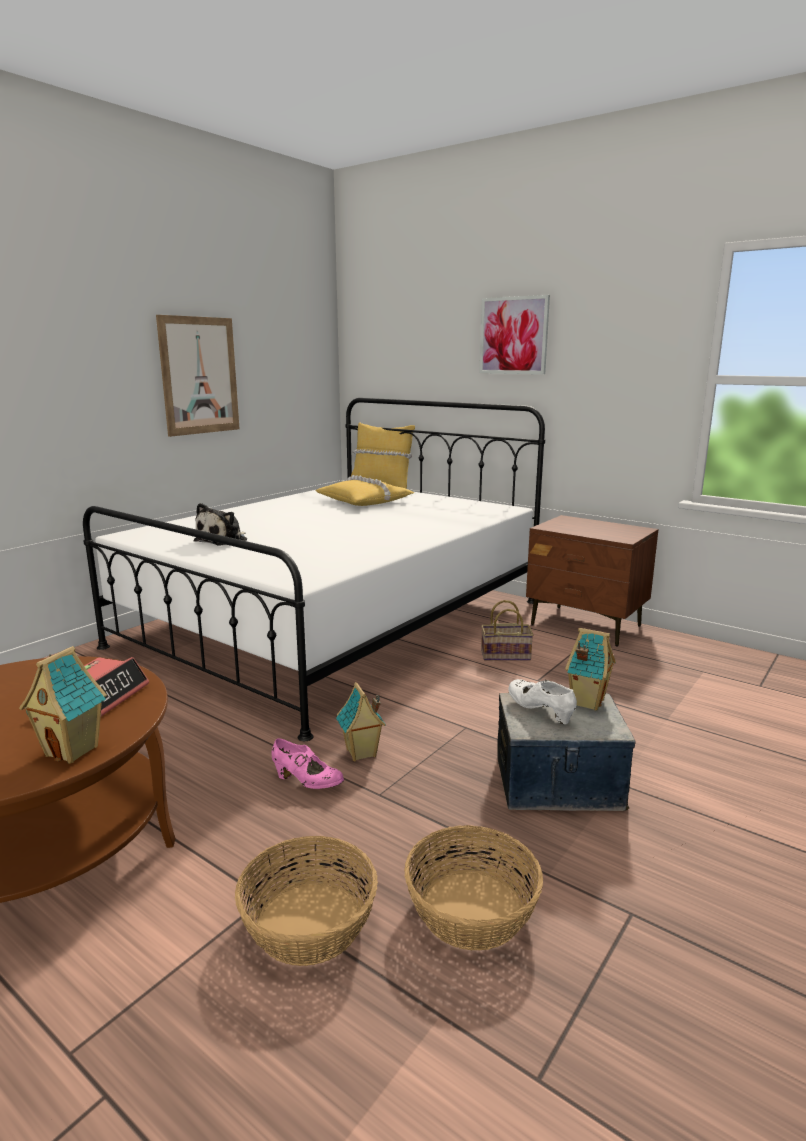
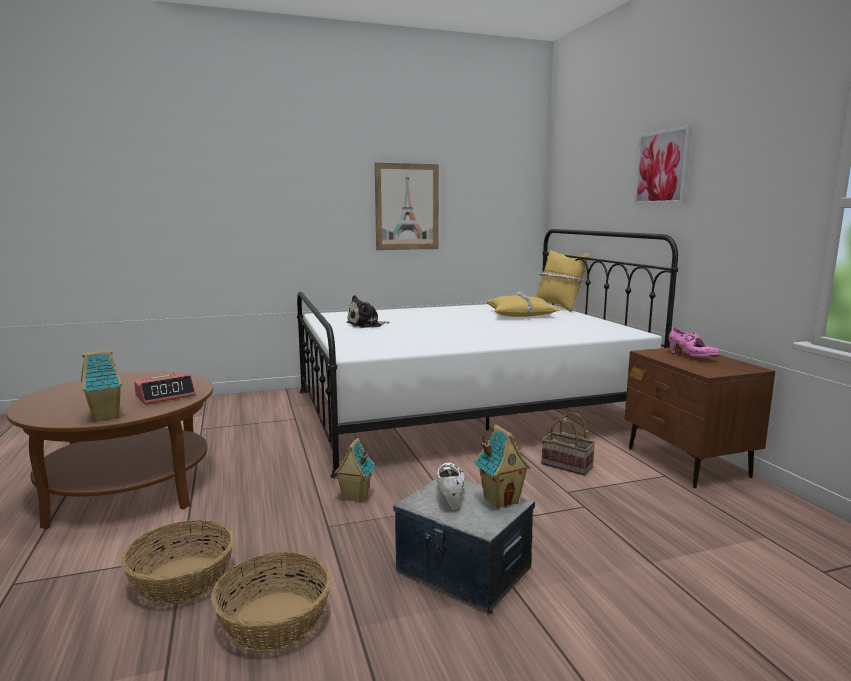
camera: 35 degrees right, 5 degrees down
pink shoe [271,738,344,789] -> pink shoe moved to [669,327,720,358]

